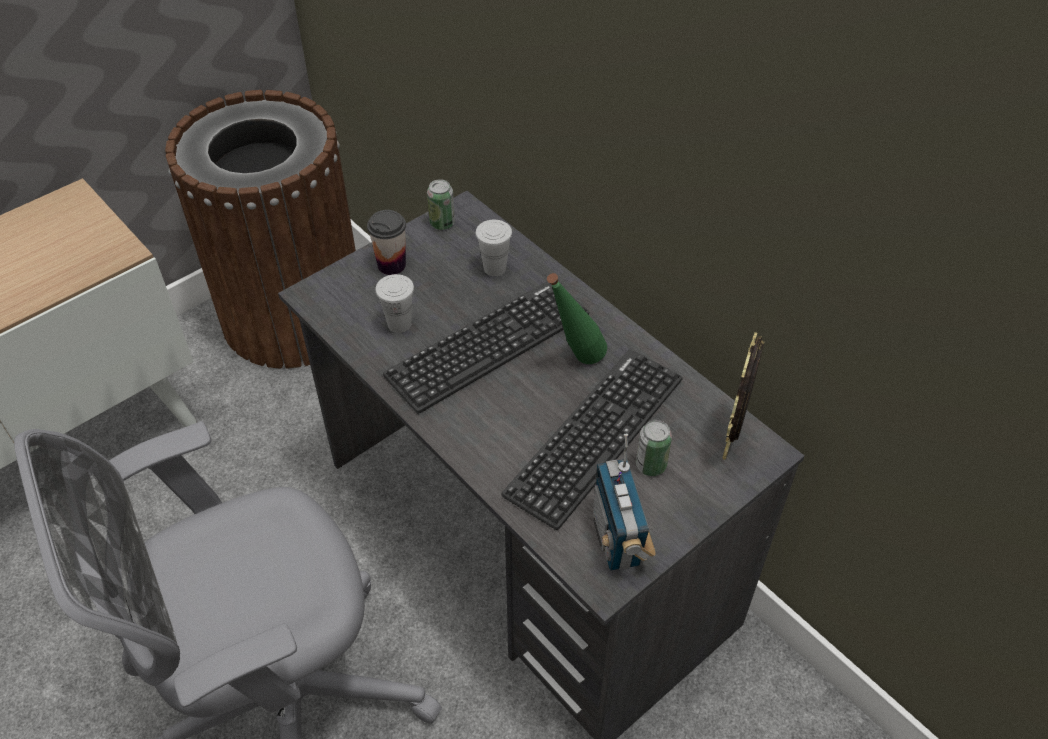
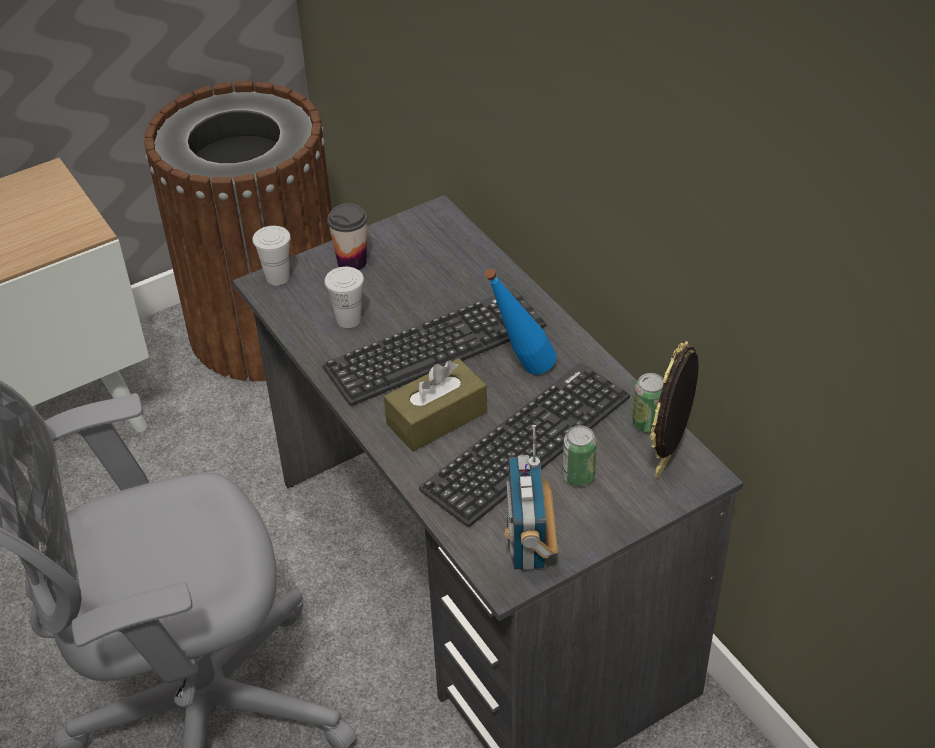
camera: 10 degrees right, 5 degrees down
can [427,179,455,230] -> can moved to [632,373,664,433]
white cup [476,220,512,276] -> white cup moved to [252,226,291,285]
green bottle [547,273,607,364] -> blue bottle [484,269,557,374]
none -> brown tissue box [384,358,487,452]

